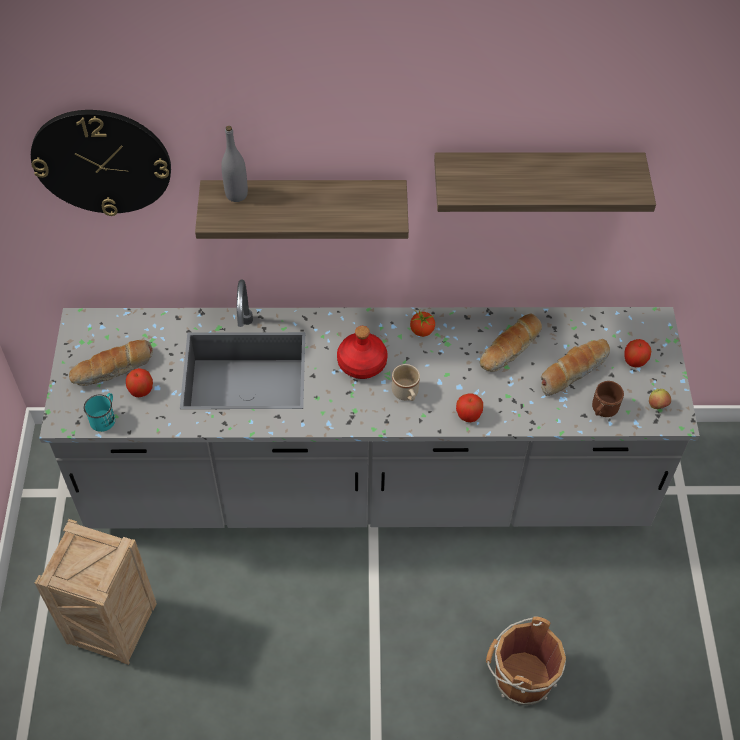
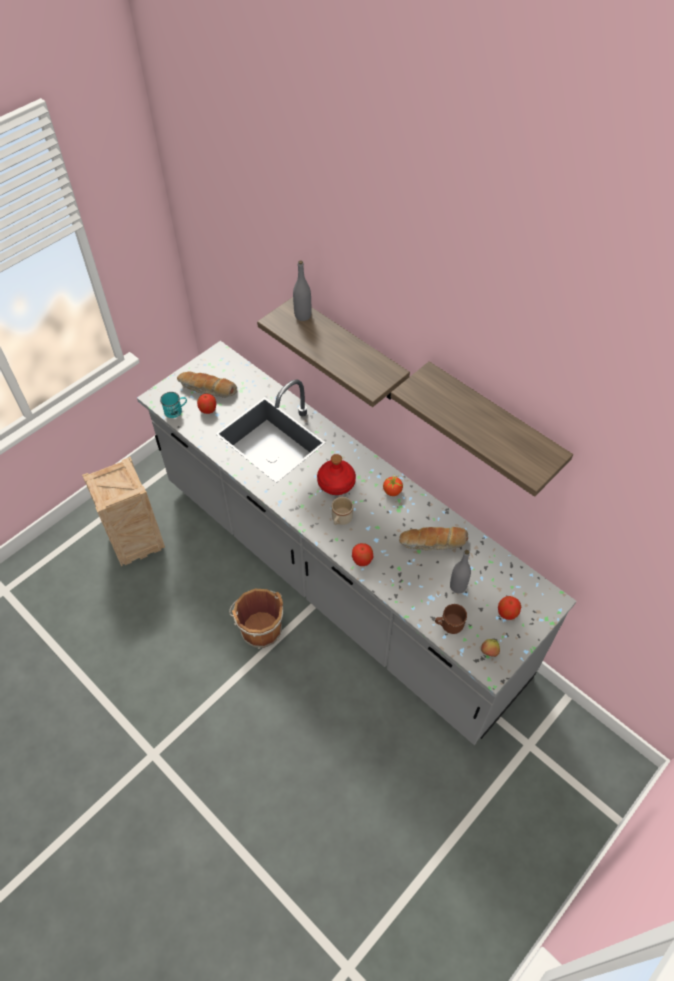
camera: 45 degrees right, 0 degrees up
wall clock [31,110,171,216] -> none
brown bucket [486,617,566,705] -> brown bucket moved to [229,589,283,649]
bread [541,339,610,396] -> grey bottle [450,550,471,593]

